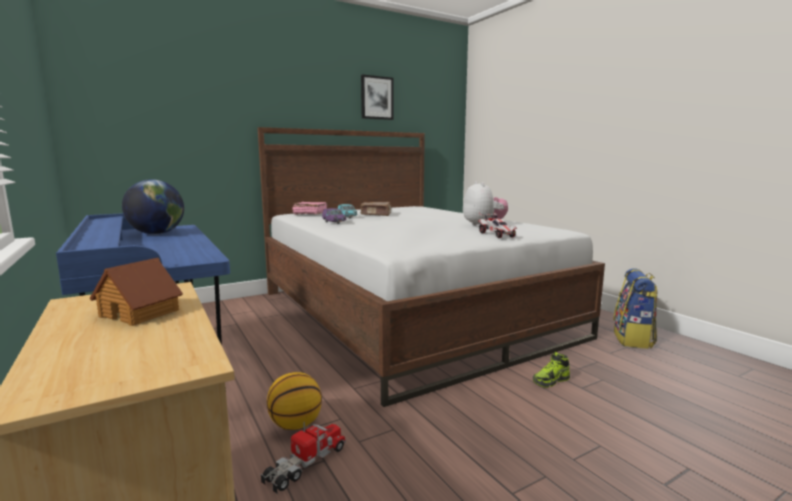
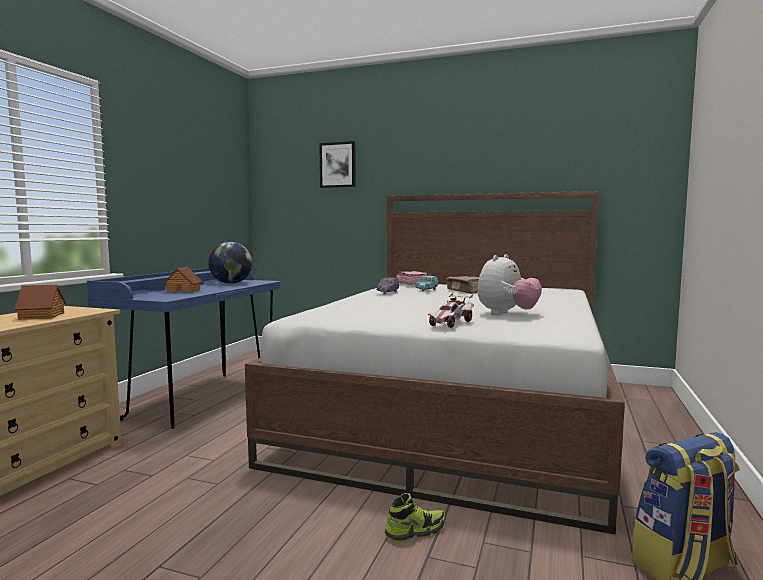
camera: 50 degrees right, 5 degrees down
toy truck [260,422,346,494] -> none
basketball [267,372,322,430] -> none
picture [361,74,394,120] -> picture moved to [319,141,356,188]
shoe [533,351,570,388] -> shoe turned 135 degrees clockwise [385,493,446,542]
none -> toy house [163,267,203,293]

